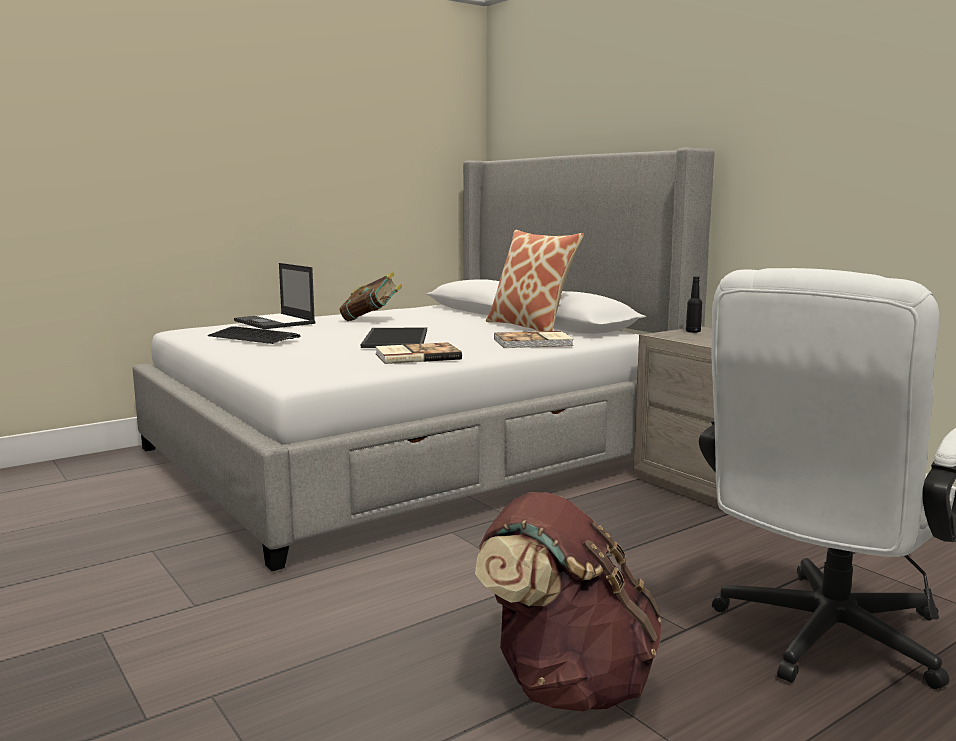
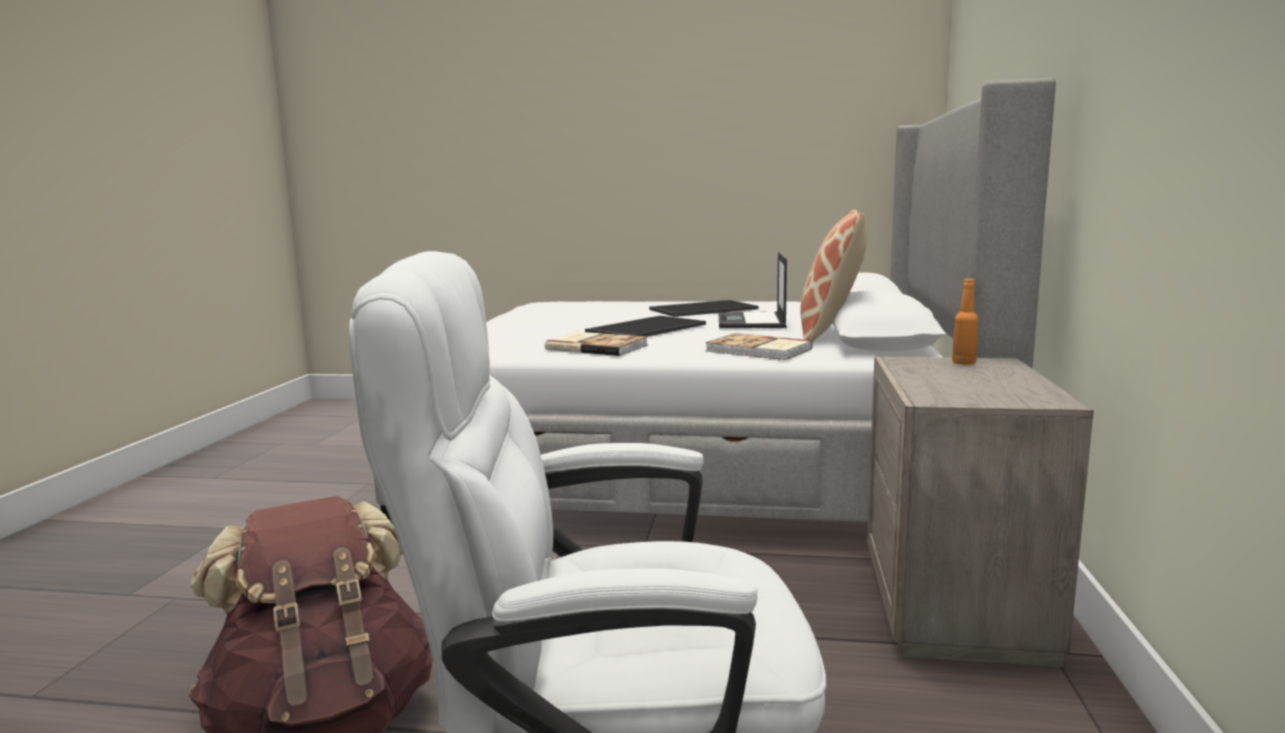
camera: 45 degrees right, 0 degrees up
keyboard [208,326,301,344] -> none
laptop [234,263,315,329] -> laptop moved to [719,252,787,328]
book [339,272,402,321] -> tray [649,300,758,317]
black bottle [686,276,702,333] -> orange bottle [952,279,978,365]

